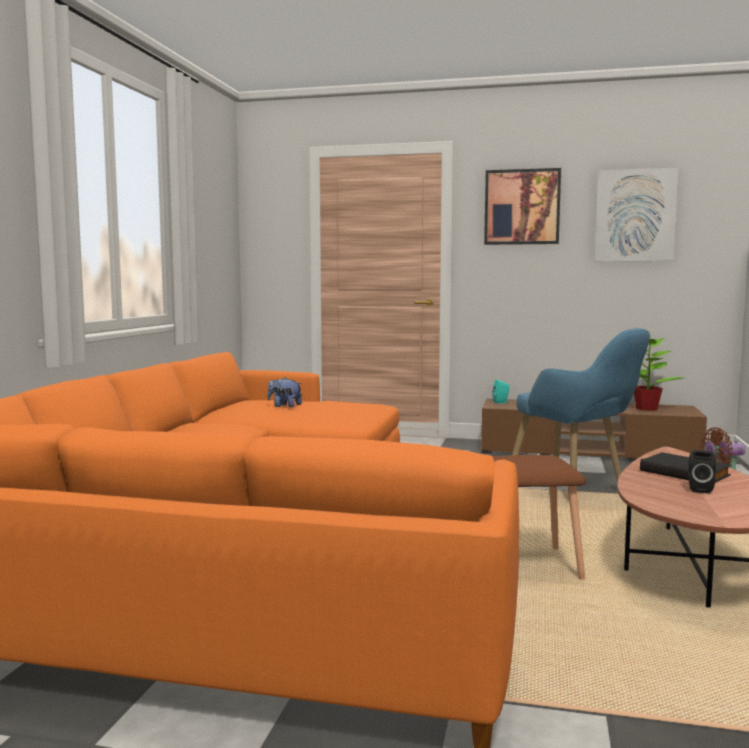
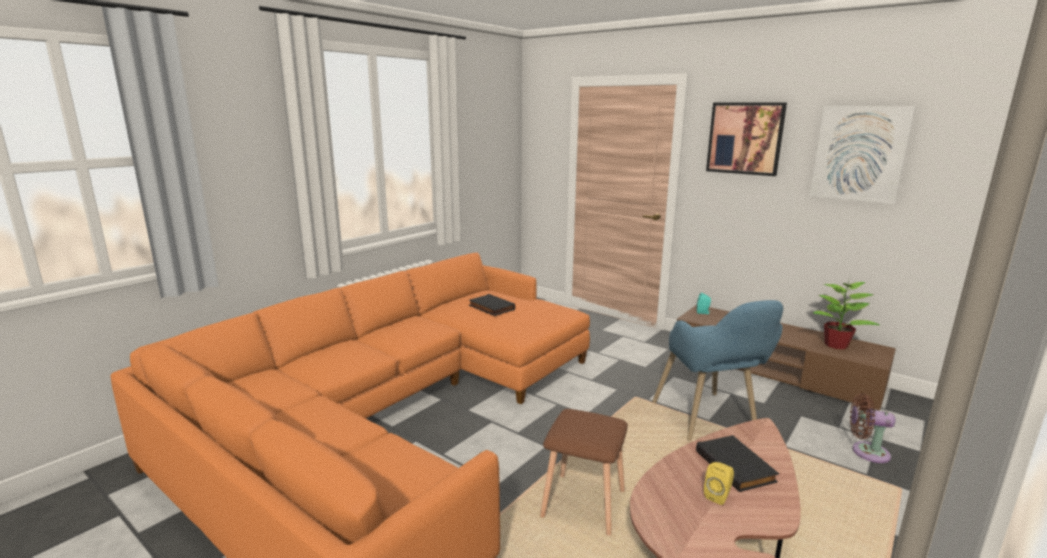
camera: 25 degrees right, 10 degrees up
plush toy [267,377,302,408] -> black book [469,294,515,316]
black speaker [688,450,716,493] -> yellow speaker [704,462,734,505]

